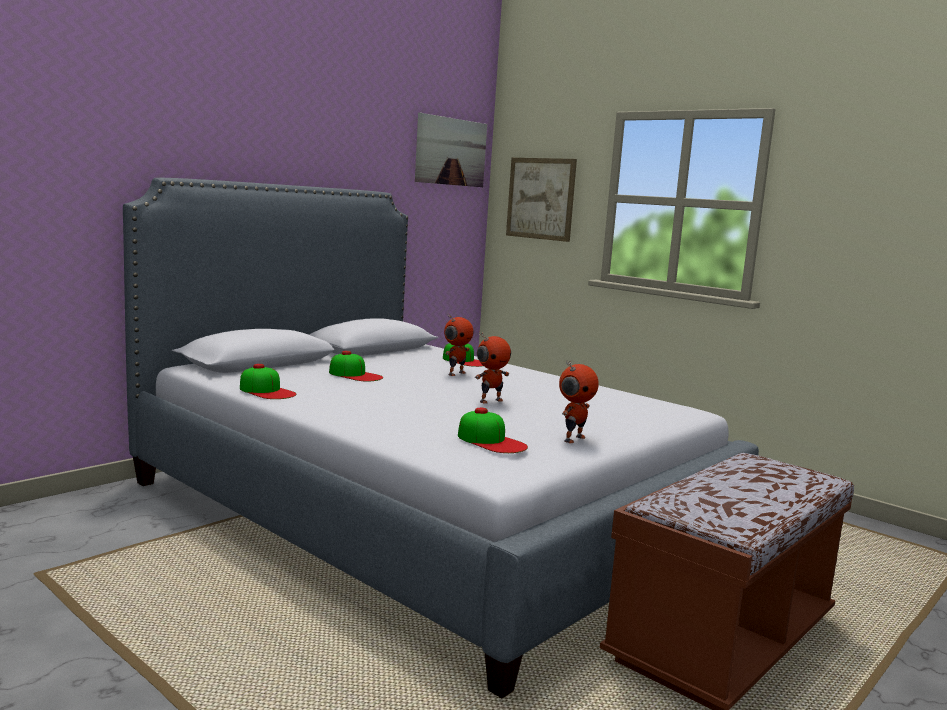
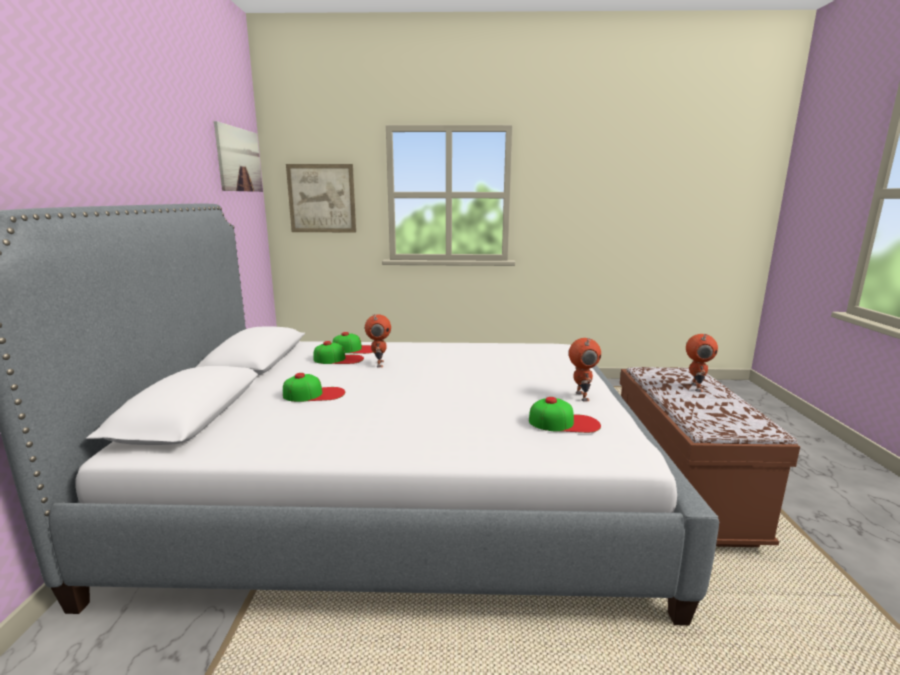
camera: 40 degrees left, 5 degrees up
cap [240,364,296,399] -> cap moved to [314,341,364,364]
toy robot [475,332,511,404] -> toy robot moved to [686,333,718,392]

